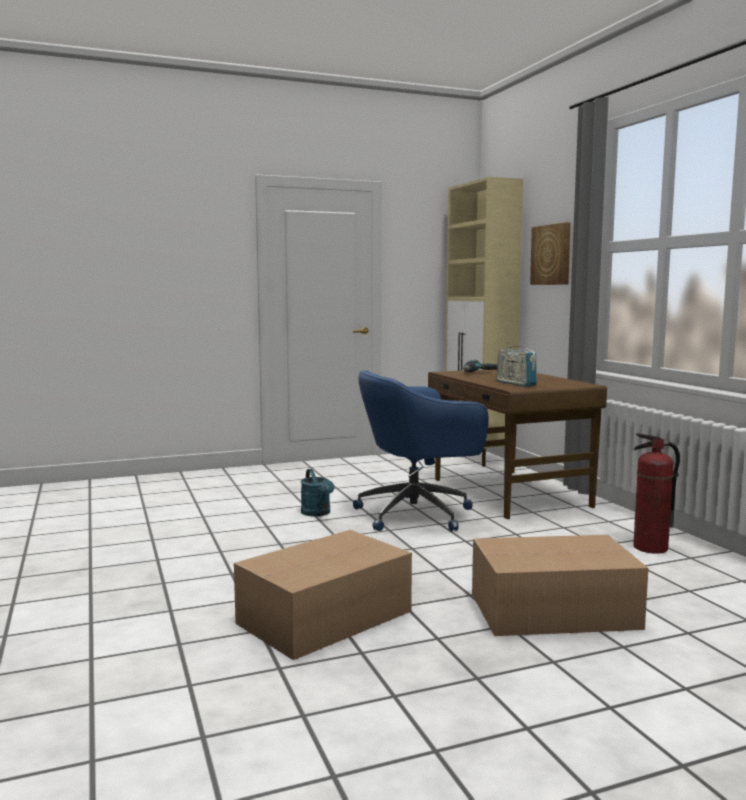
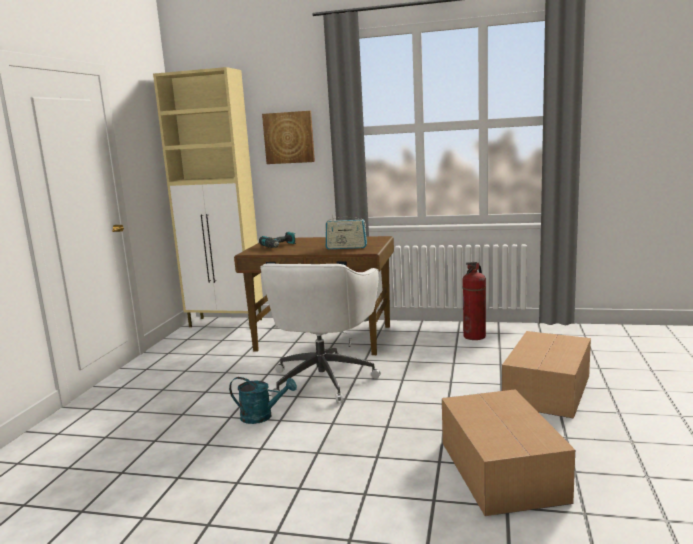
camera: 55 degrees left, 5 degrees up
blue office chair [353,370,489,531] -> white office chair [260,263,381,404]

